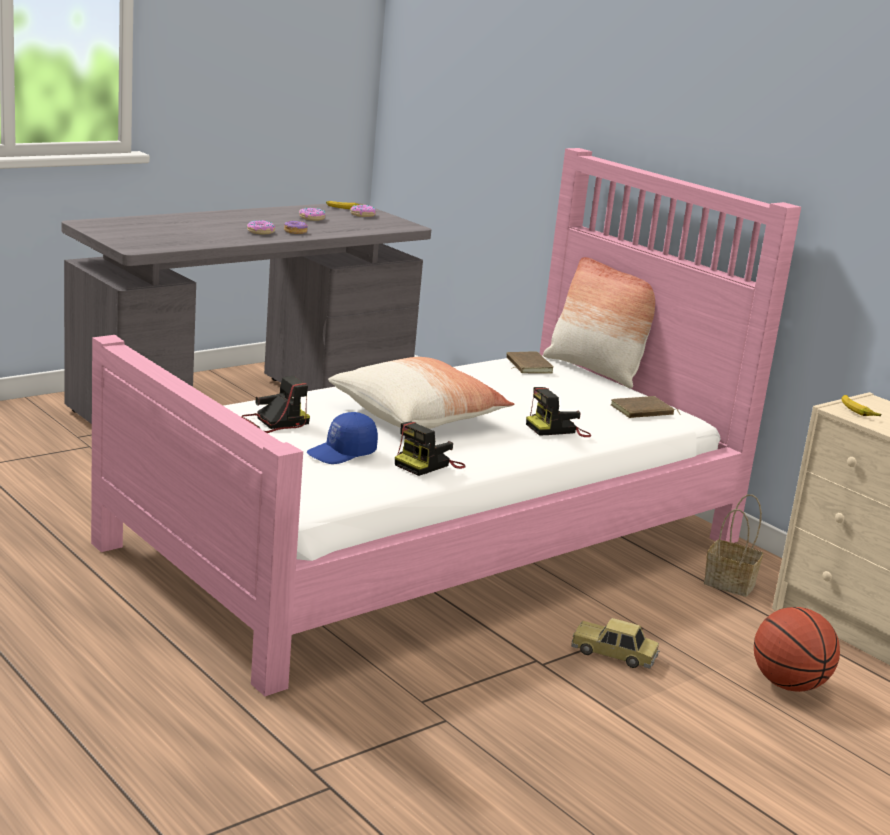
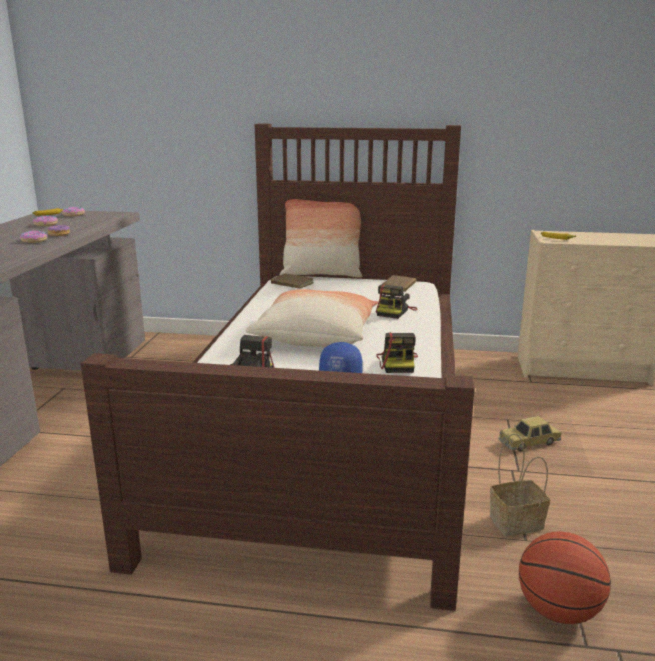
camera: 40 degrees left, 0 degrees up
pink bed [91,148,801,696] -> brown bed [81,124,475,611]
basket [704,494,763,597] -> basket moved to [490,433,550,536]
basketball [754,607,840,692] -> basketball moved to [519,532,611,624]

